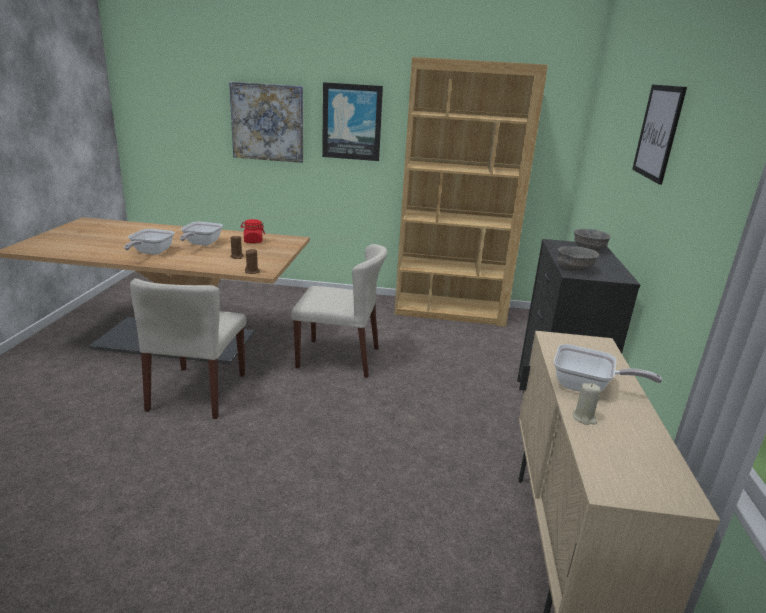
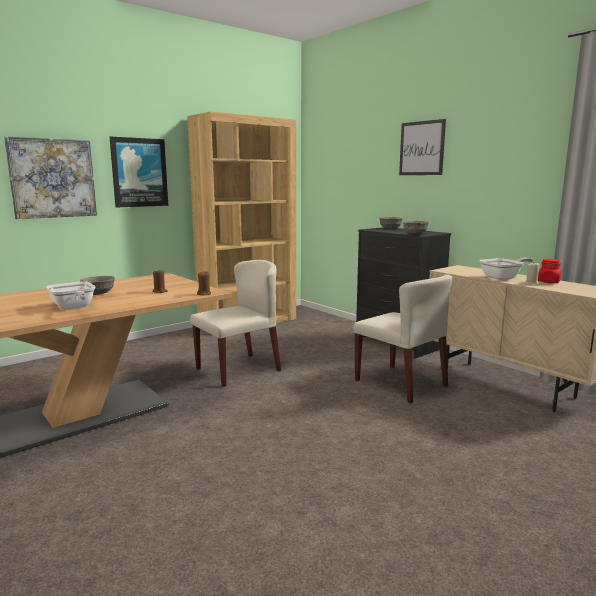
camera: 45 degrees left, 10 degrees down
beige chair [130,279,246,419] -> beige chair moved to [353,274,453,403]
frying pan [180,221,223,246] -> grey bowl [80,276,115,295]
red jar [240,219,265,243] -> red jar moved to [538,259,561,283]

